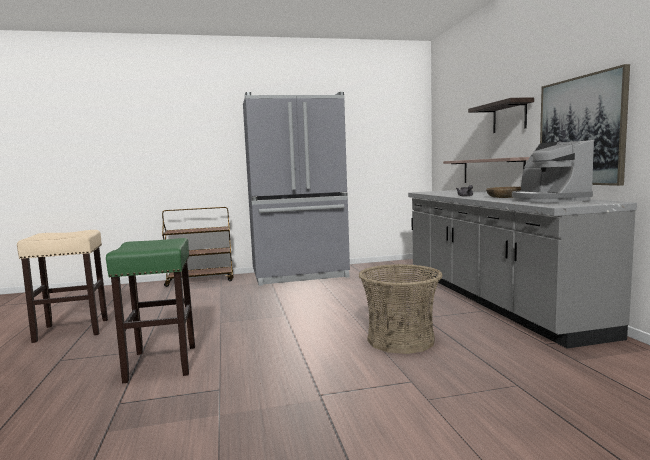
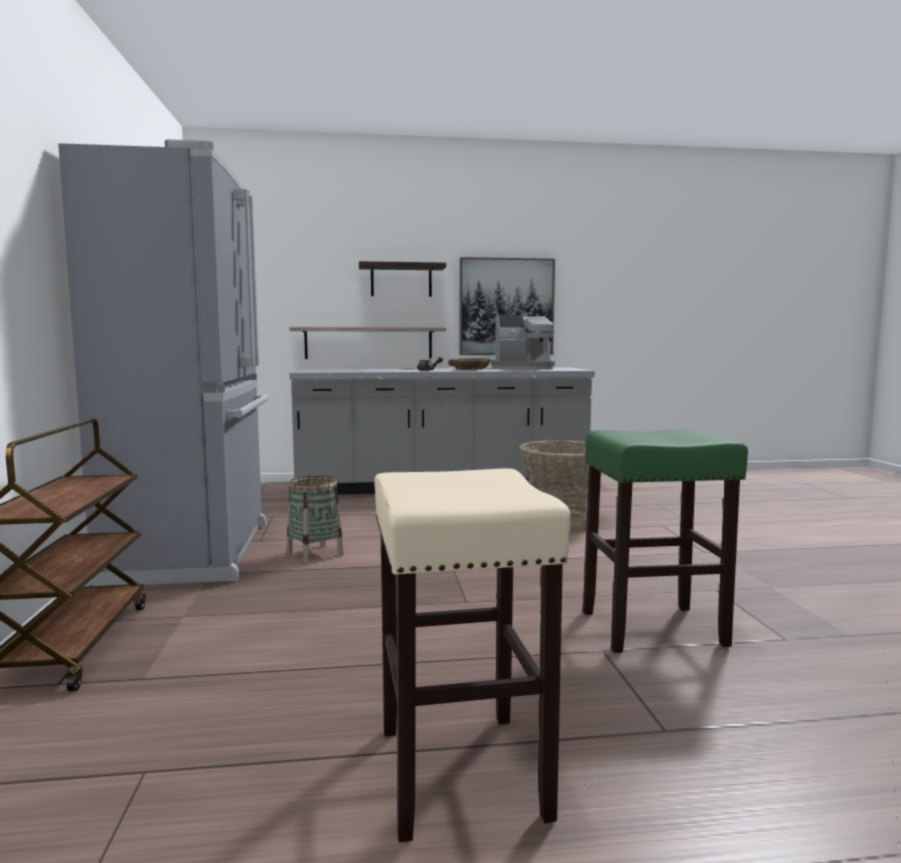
camera: 85 degrees left, 0 degrees up
none -> basket [287,475,344,564]

